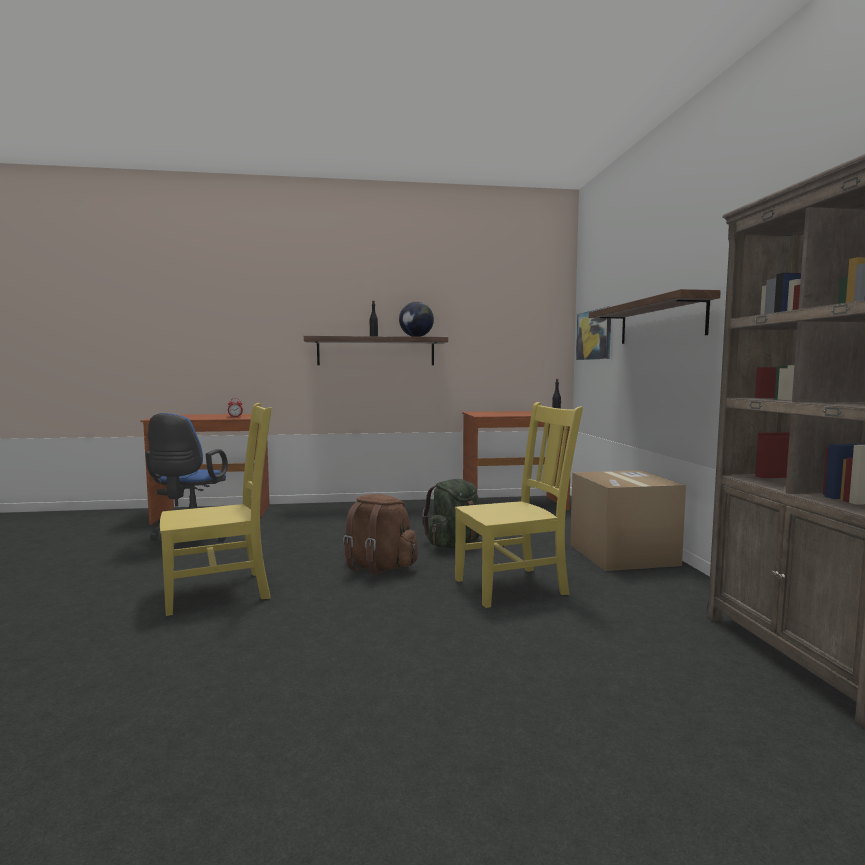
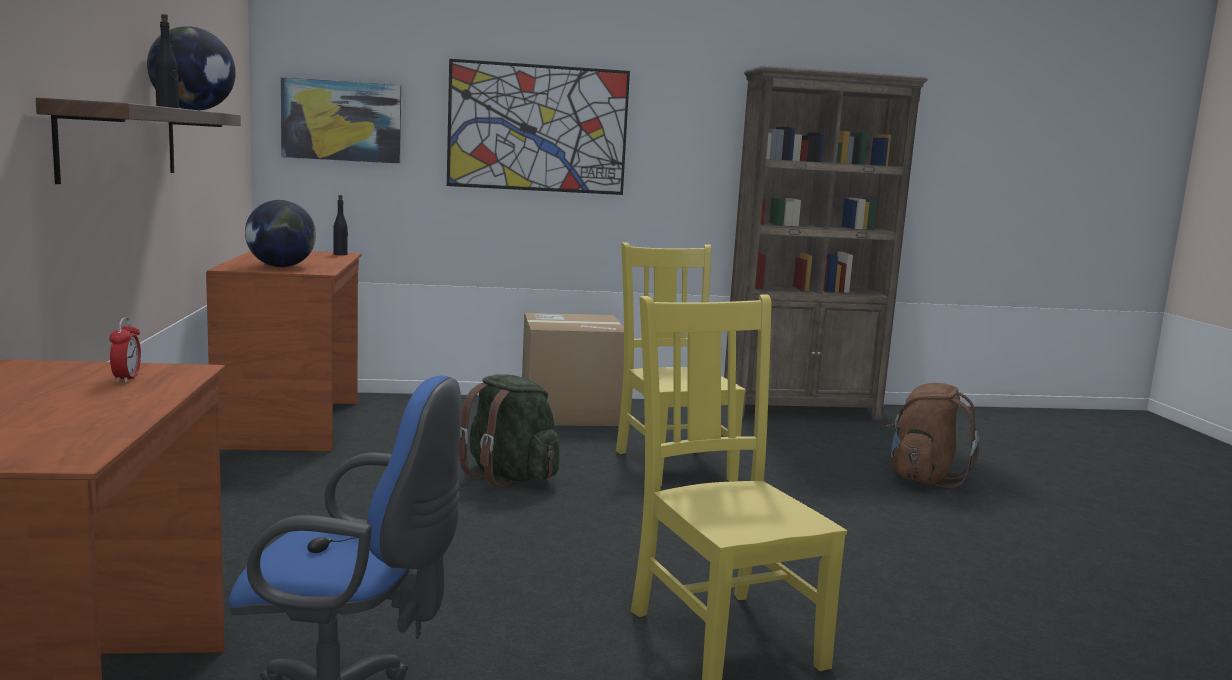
camera: 90 degrees left, 5 degrees up
brown backpack [343,494,418,575] -> brown backpack moved to [886,383,979,488]
shelf [589,289,721,344] -> picture [447,59,630,195]
none -> globe [245,200,316,267]

